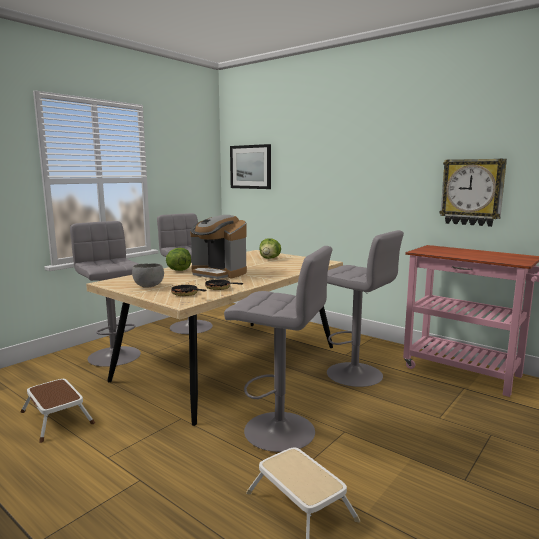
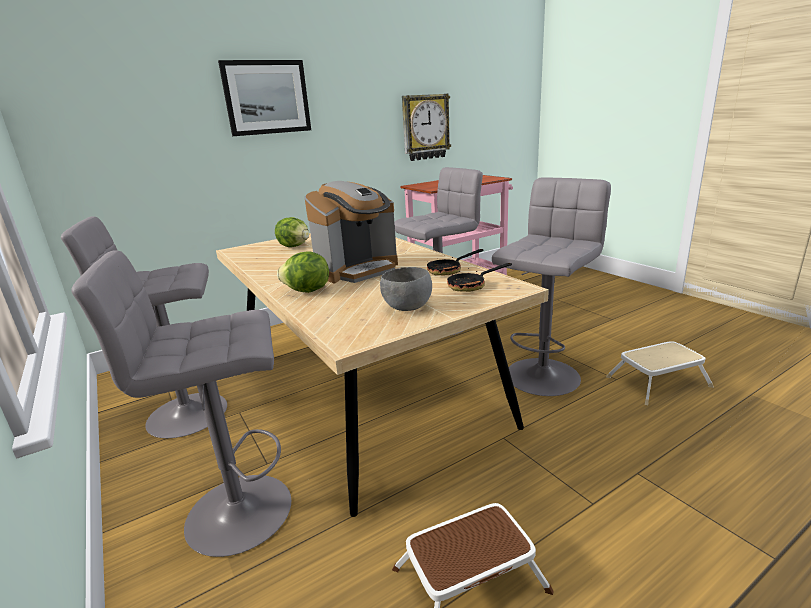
camera: 70 degrees left, 10 degrees up
picture [230,144,271,189] -> picture moved to [218,60,311,136]

